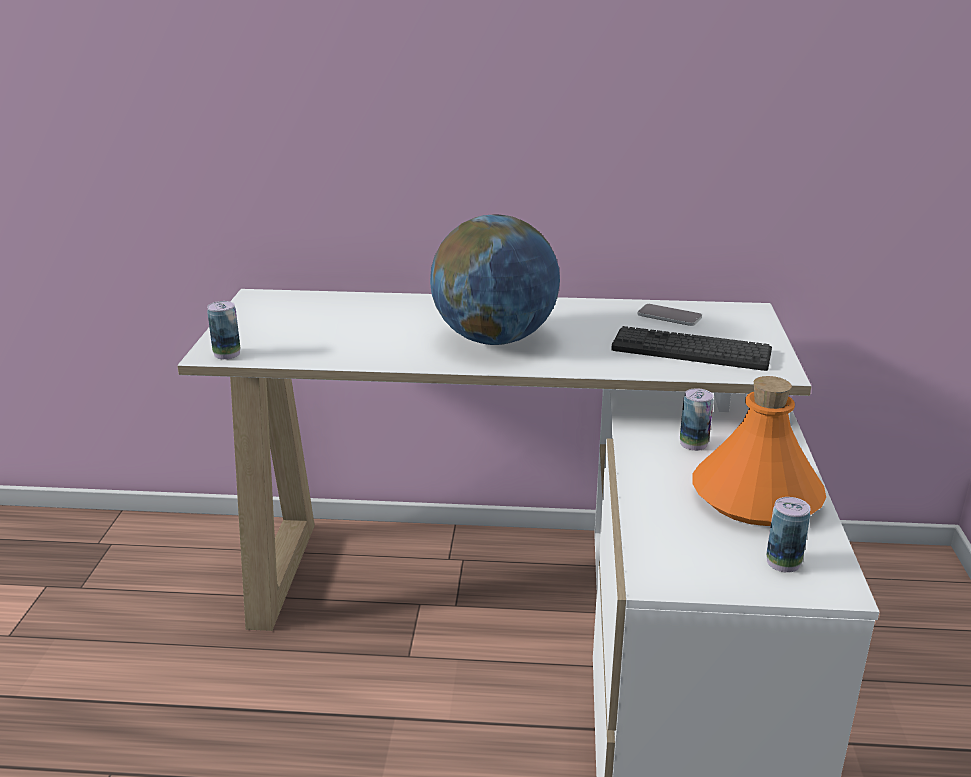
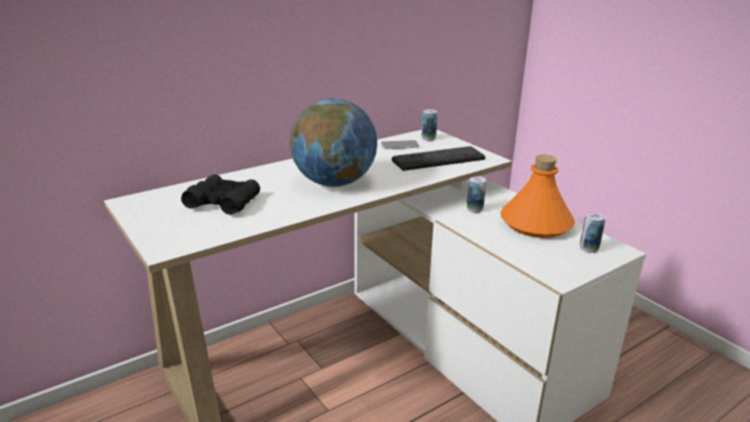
camera: 40 degrees left, 0 degrees up
can [207,301,240,360] -> can moved to [422,109,438,141]
none -> black binoculars [181,174,260,215]

